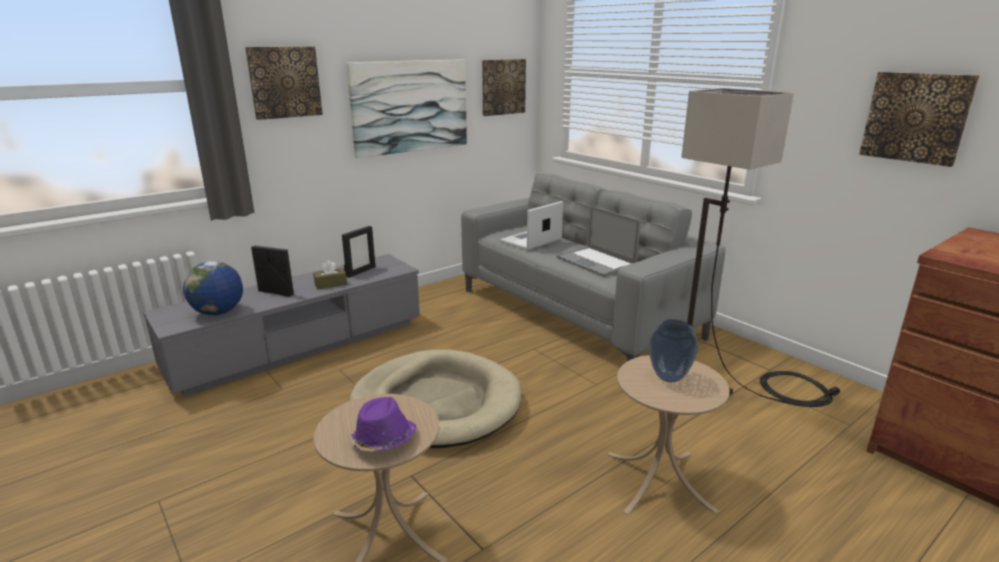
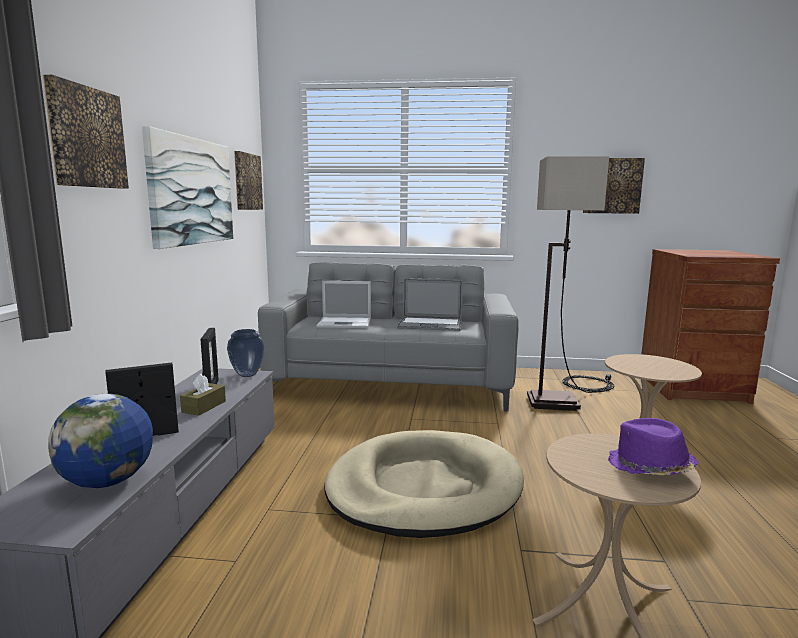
camera: 45 degrees left, 10 degrees down
laptop [500,201,563,250] -> laptop turned 90 degrees counterclockwise [316,281,371,328]
vase [649,319,698,382] -> vase moved to [227,329,265,377]

